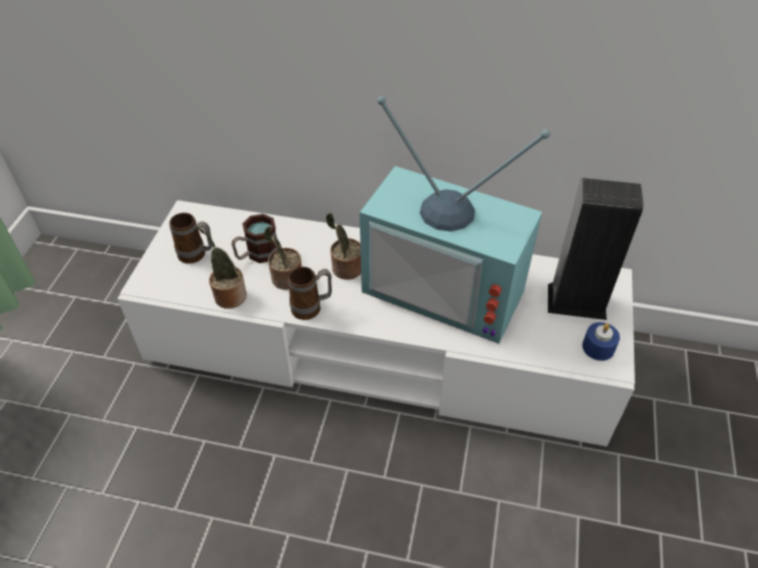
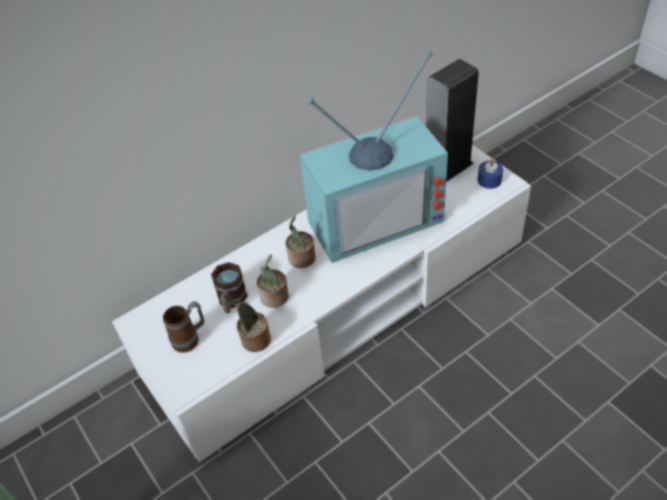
camera: 45 degrees left, 0 degrees up
mug [288,267,332,320] -> none

